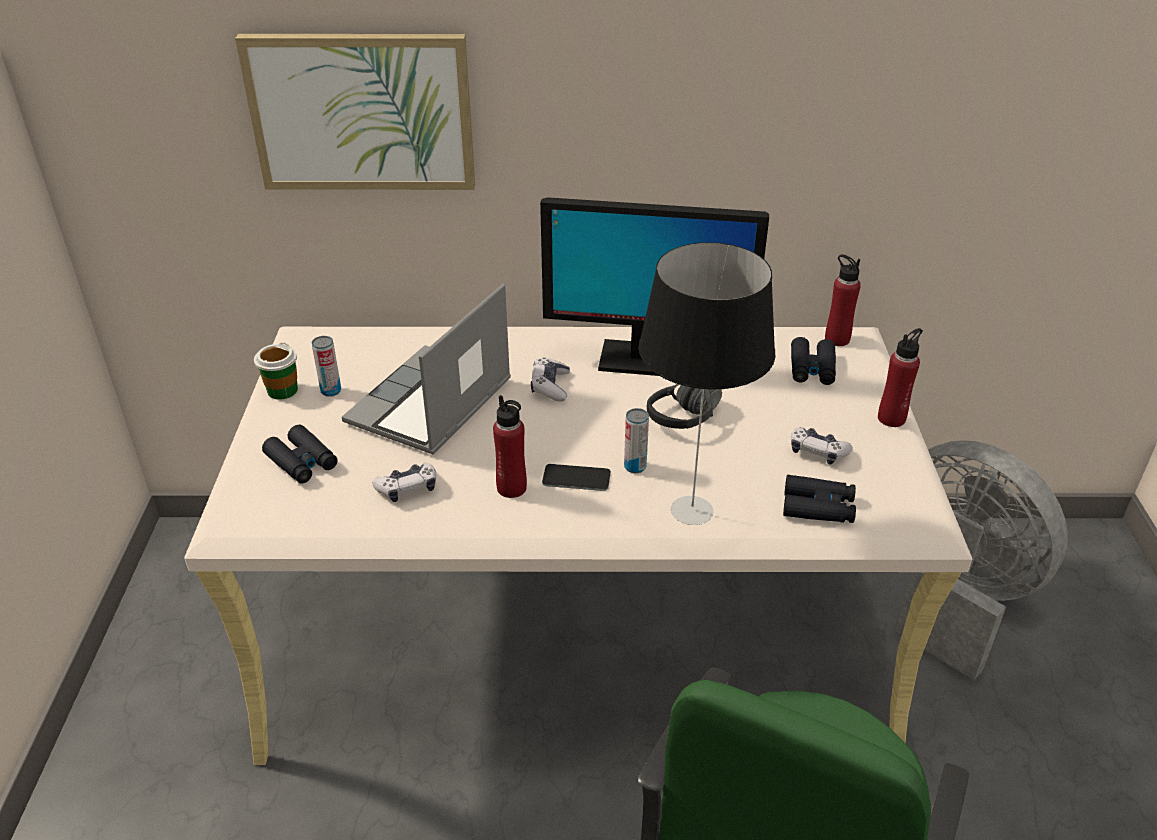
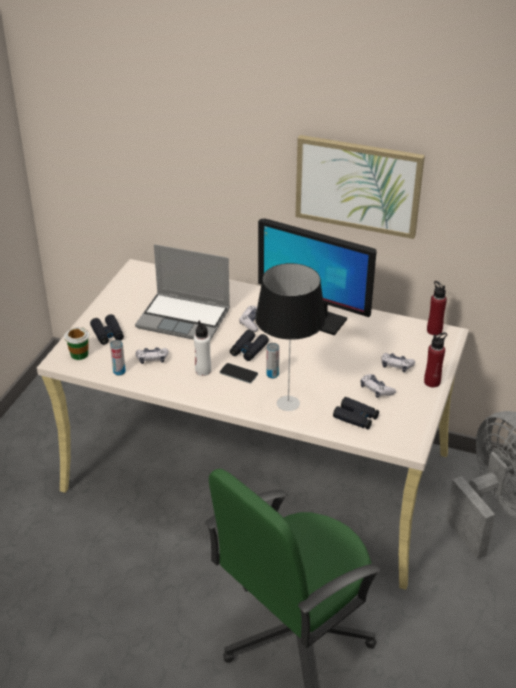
camera: 20 degrees right, 0 degrees up
picture [235,34,475,190] -> picture moved to [295,135,425,239]
cup [254,342,298,400] -> cup moved to [64,327,89,360]
can [312,336,341,397] -> can moved to [110,340,126,376]
laptop [342,283,511,454] -> laptop turned 120 degrees counterclockwise [135,244,230,341]
red bottle [493,395,527,498] -> white bottle [194,320,212,376]
black headphones [647,384,722,429] -> none
black binoculars [791,337,836,385] -> black binoculars moved to [230,330,269,361]
none -> game controller [381,353,415,372]

